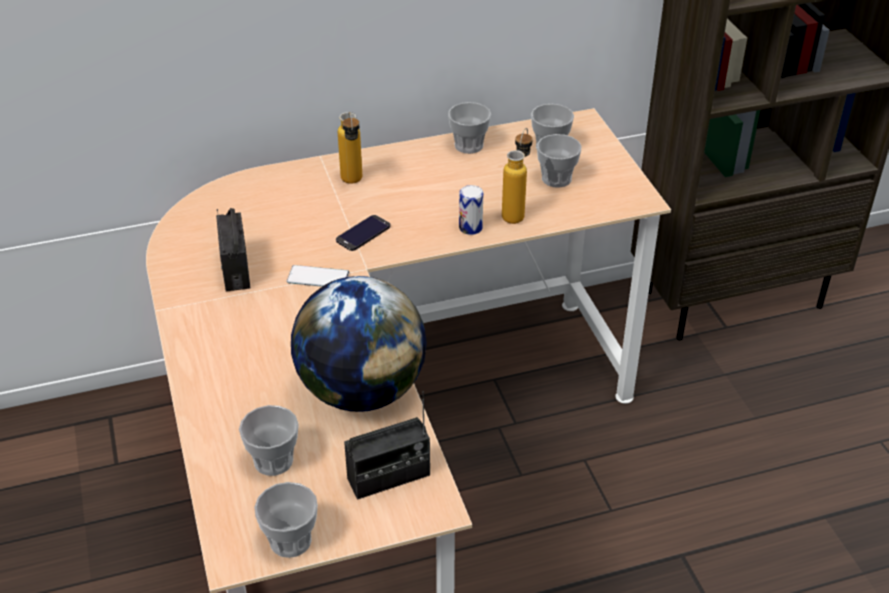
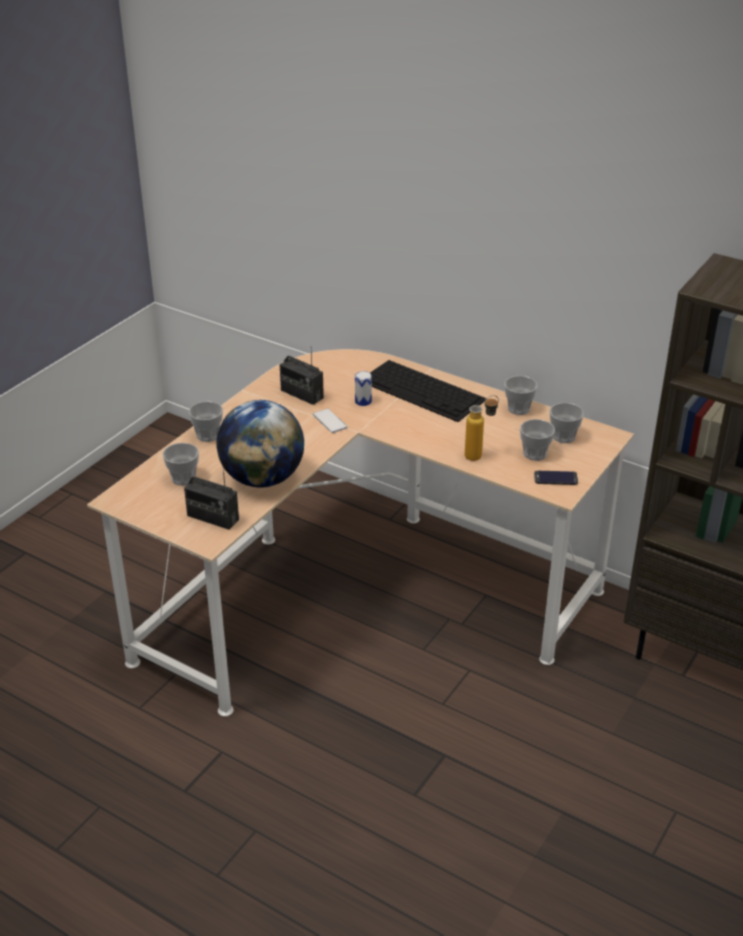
camera: 50 degrees right, 5 degrees down
radio [216,208,251,291] -> radio turned 90 degrees counterclockwise [280,346,324,405]
cup [254,482,318,558] -> cup moved to [189,401,223,442]
phone [336,215,391,251] -> phone moved to [534,471,578,485]
bottle [338,112,362,184] -> keyboard [370,360,486,422]
can [459,185,483,235] -> can moved to [355,371,372,406]

